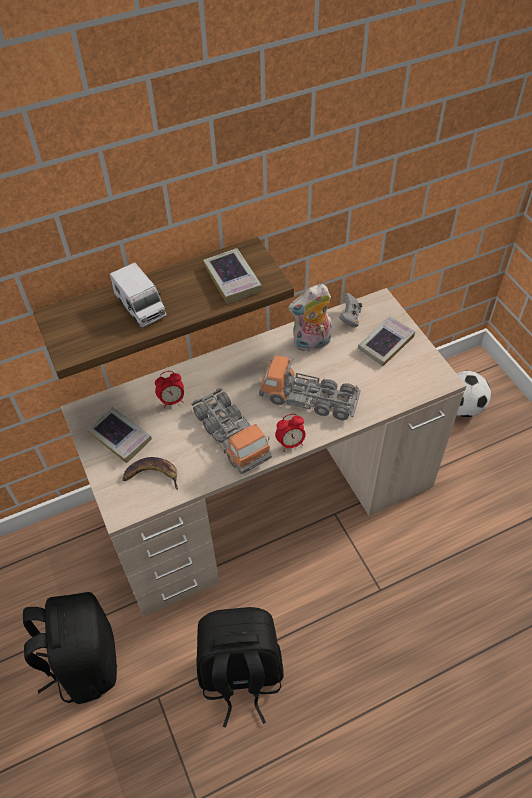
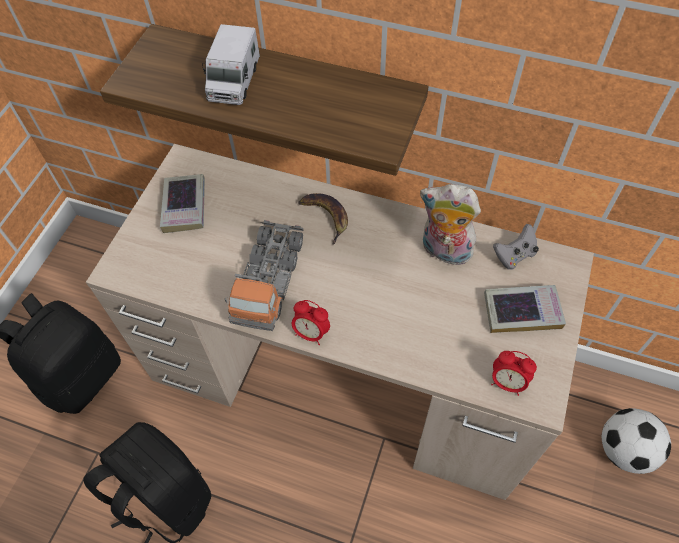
camera: 45 degrees right, 5 degrees up
banana [123,457,178,490] -> banana moved to [298,193,348,245]
alarm clock [155,371,184,408] -> alarm clock moved to [491,351,537,396]
book [203,248,262,304] -> none
toy truck [259,354,361,420] -> none

